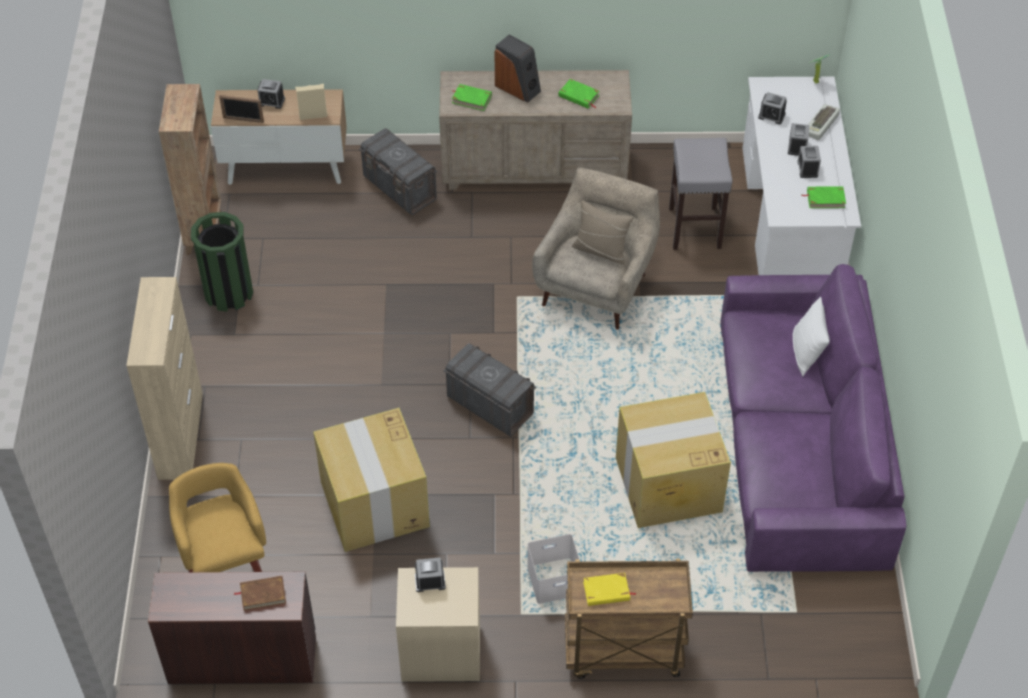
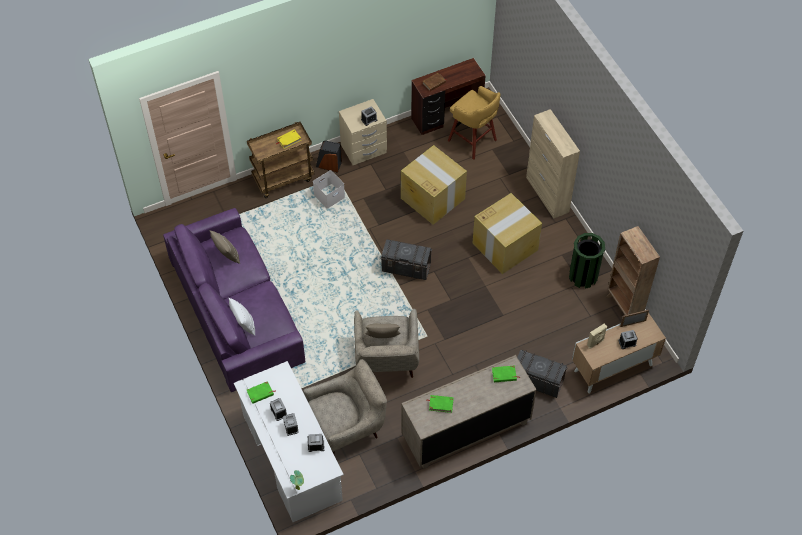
camera: 155 degrees right, 5 degrees up
speaker [495,34,541,103] -> speaker moved to [316,141,342,173]
cardboard box [616,392,731,528] -> cardboard box moved to [472,193,542,274]
grey stool [669,138,733,250] -> beige armchair [303,359,387,454]
keyboard [808,104,840,140] -> none
none -> beige pillow [210,231,240,264]

